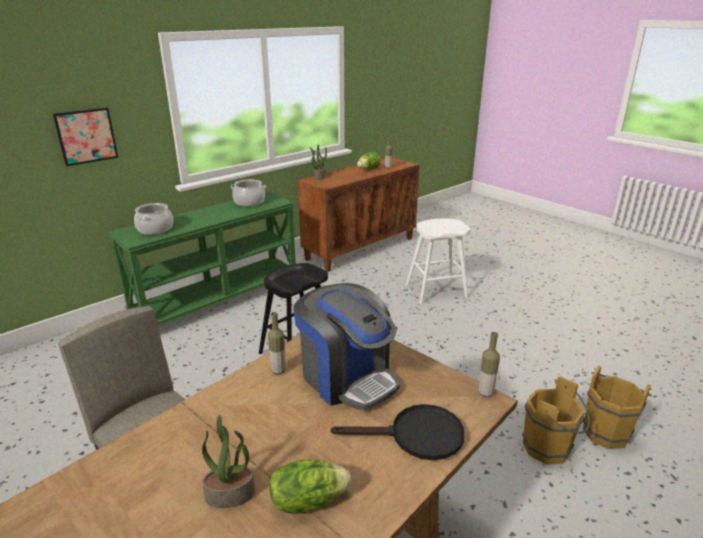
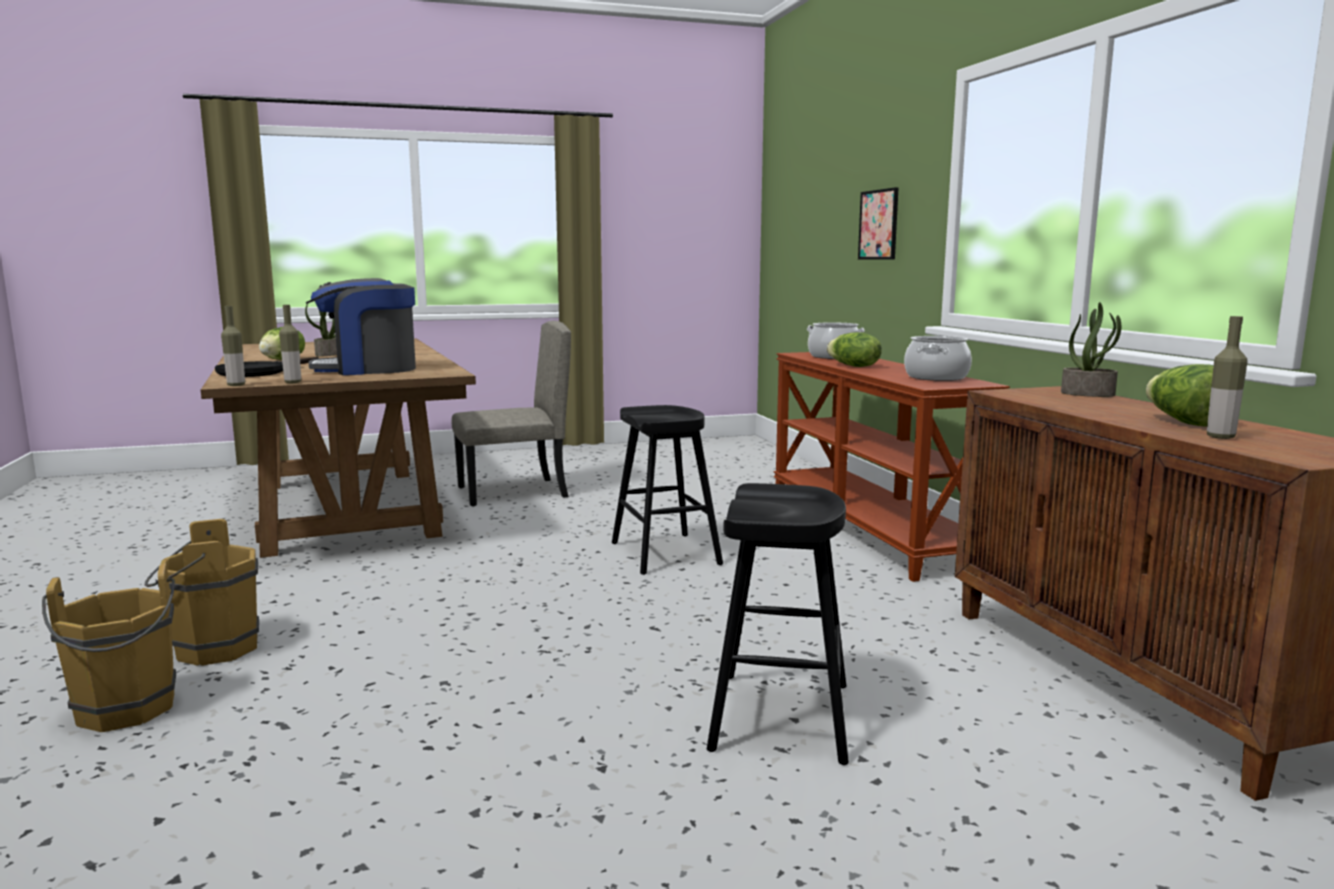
camera: 115 degrees right, 15 degrees down
green console table [108,192,296,326] -> brown console table [773,352,1010,582]
bottle [268,312,286,375] -> bottle moved to [279,305,301,383]
white stool [406,219,470,304] -> black stool [707,483,849,765]
none -> lettuce [827,332,882,367]

